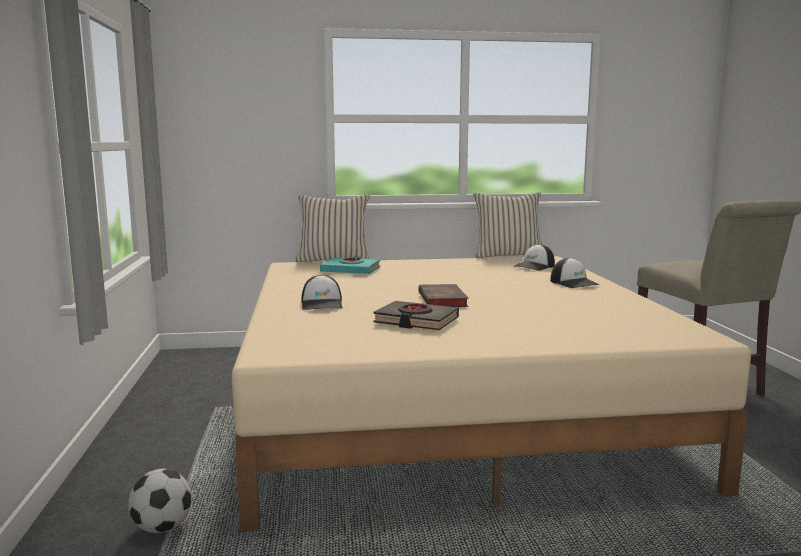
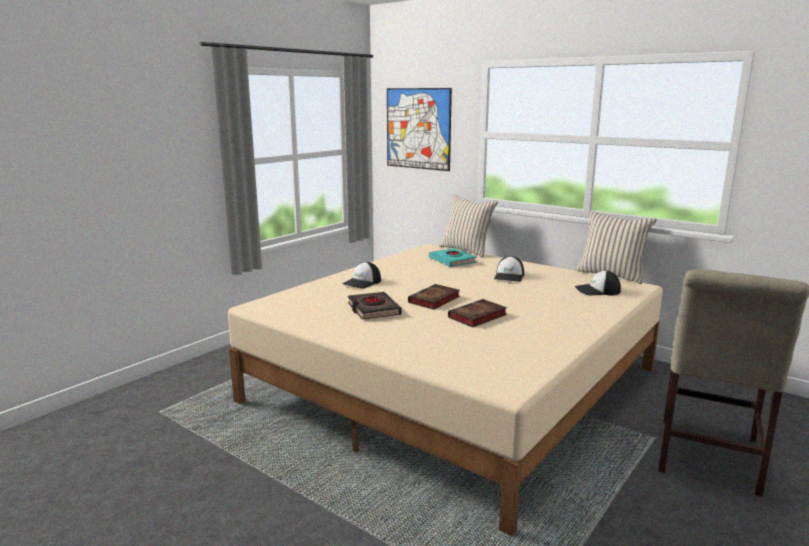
camera: 45 degrees right, 5 degrees up
football [128,469,192,533] -> none
cap [550,258,600,288] -> cap moved to [494,256,524,282]
none -> picture [387,88,452,171]
none -> book [448,299,507,327]

